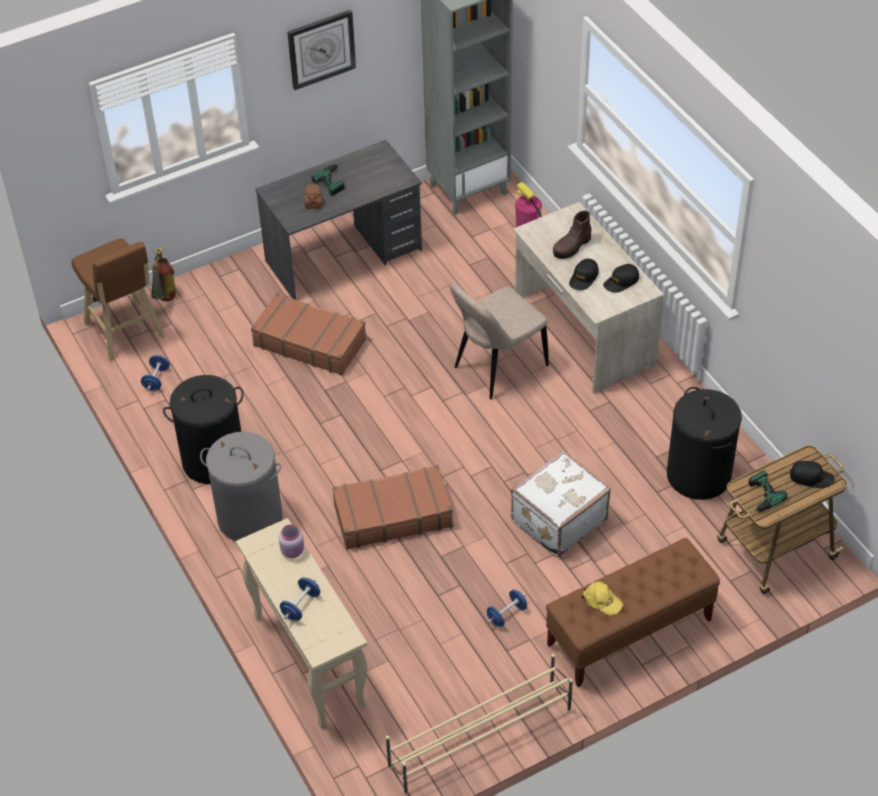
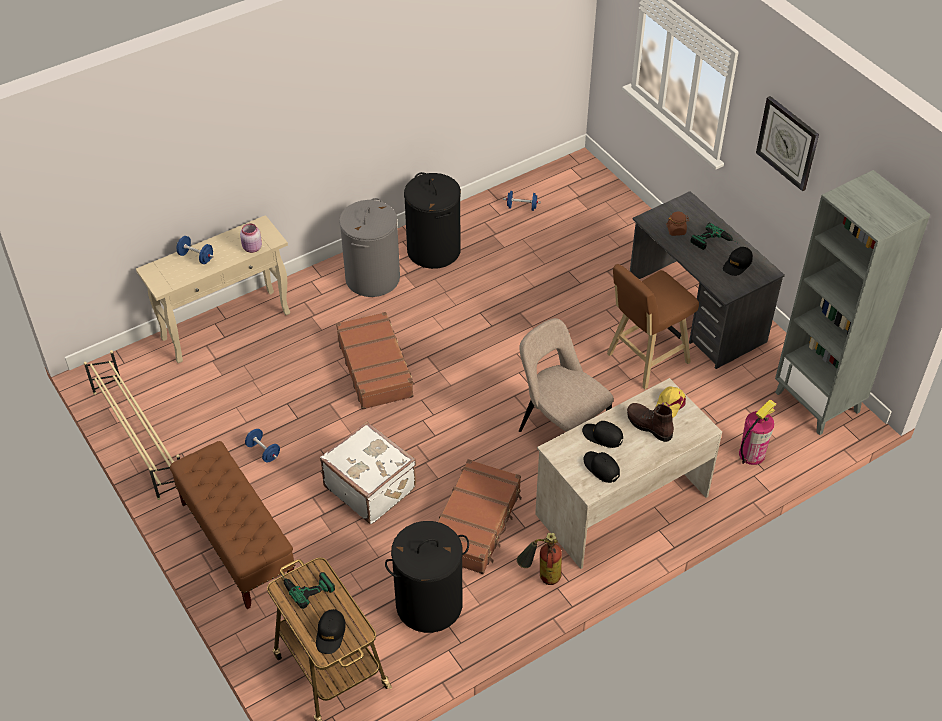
camera: 85 degrees right, 0 degrees up
brown stool [71,238,165,361] -> brown stool moved to [607,264,699,389]
fire extinguisher [151,247,176,301] -> fire extinguisher moved to [517,533,562,585]
brown suitcase [251,293,366,375] -> brown suitcase moved to [438,459,522,574]
yellow cap [581,581,623,615] -> yellow cap moved to [655,386,686,418]
none -> black cap [723,247,753,276]

